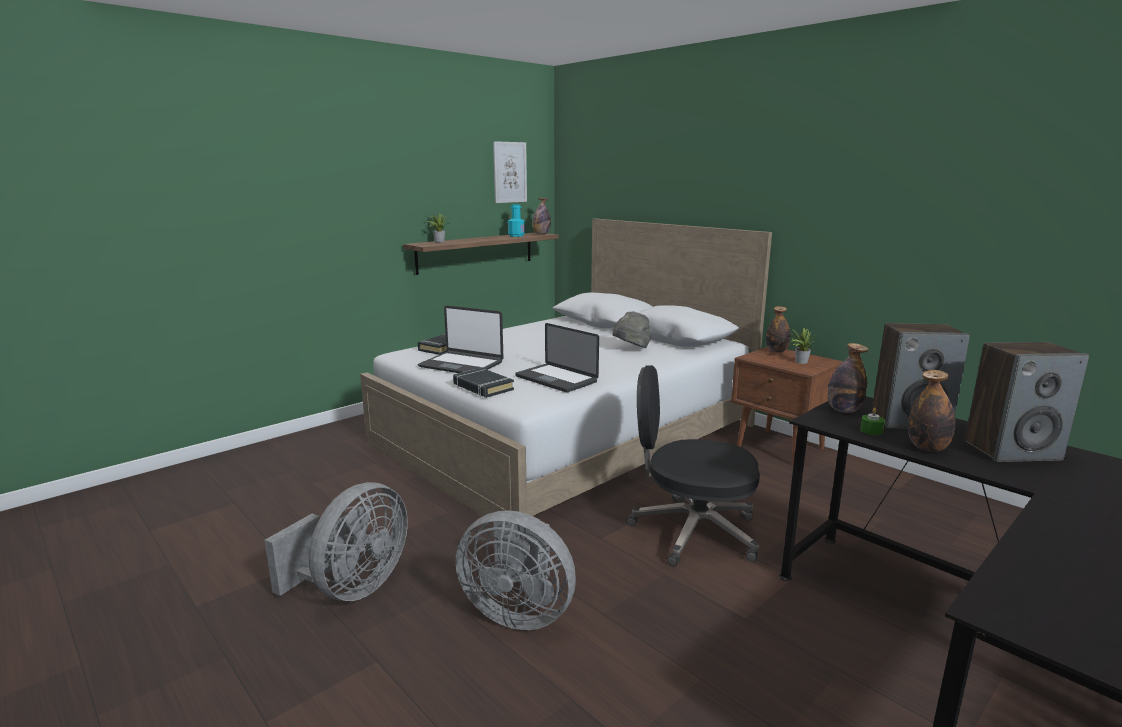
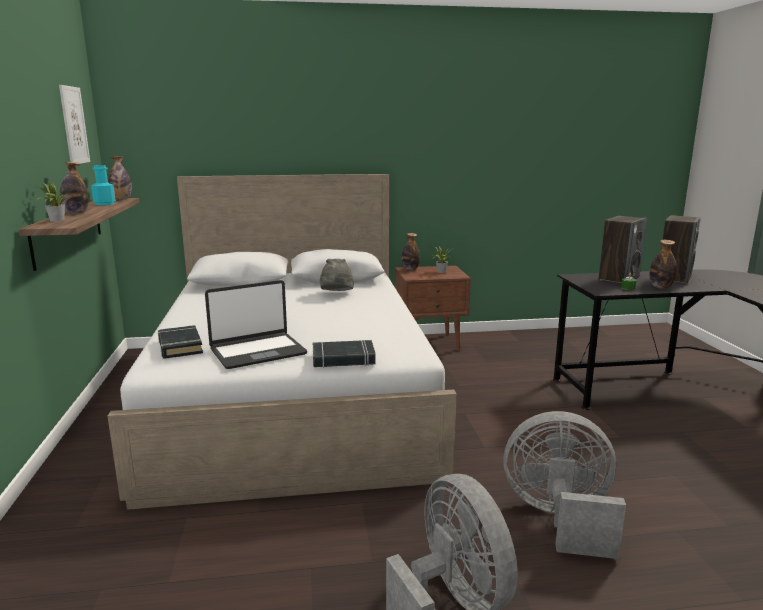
camera: 55 degrees left, 0 degrees up
grey fan [456,510,576,630] -> grey fan turned 135 degrees counterclockwise [503,411,626,559]
laptop [515,323,599,393] -> none
black office chair [626,365,760,567] -> none
bottle [828,343,868,413] -> bottle moved to [60,162,89,213]

